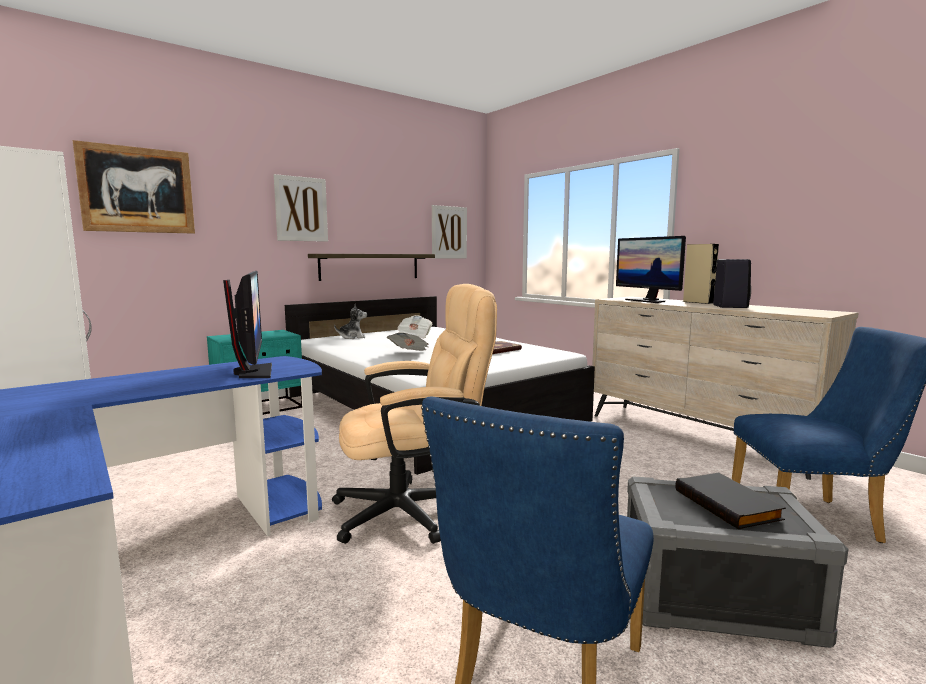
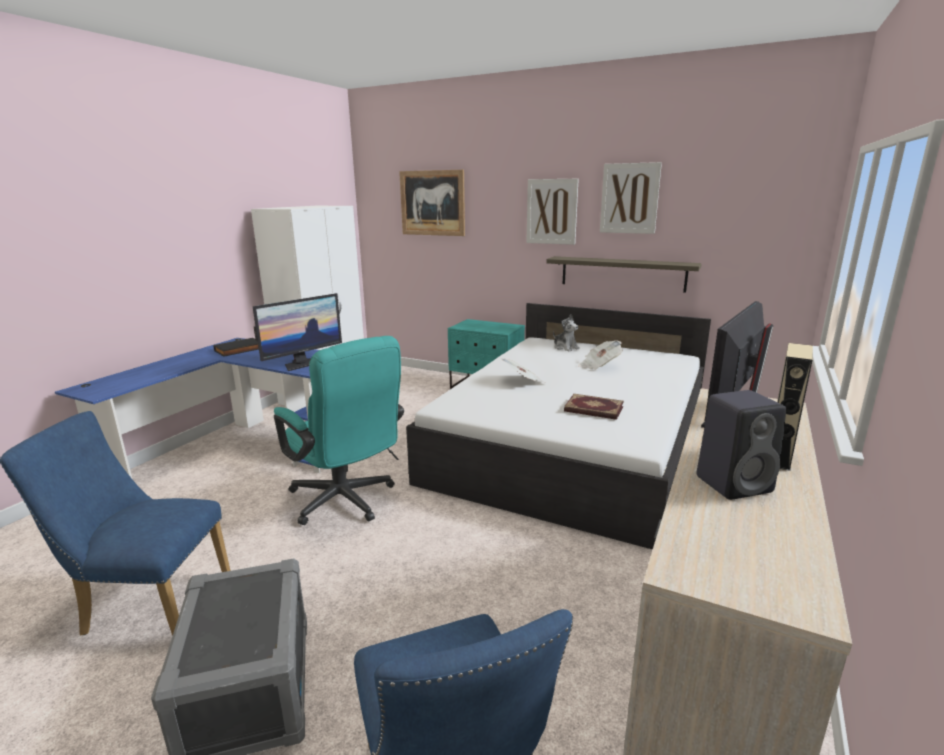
camera: 65 degrees right, 10 degrees up
beige office chair [332,284,497,544] -> turquoise office chair [274,336,404,525]
picture [432,205,467,259] -> picture moved to [600,162,662,234]
black book [675,473,786,530] -> black book moved to [214,338,259,357]

